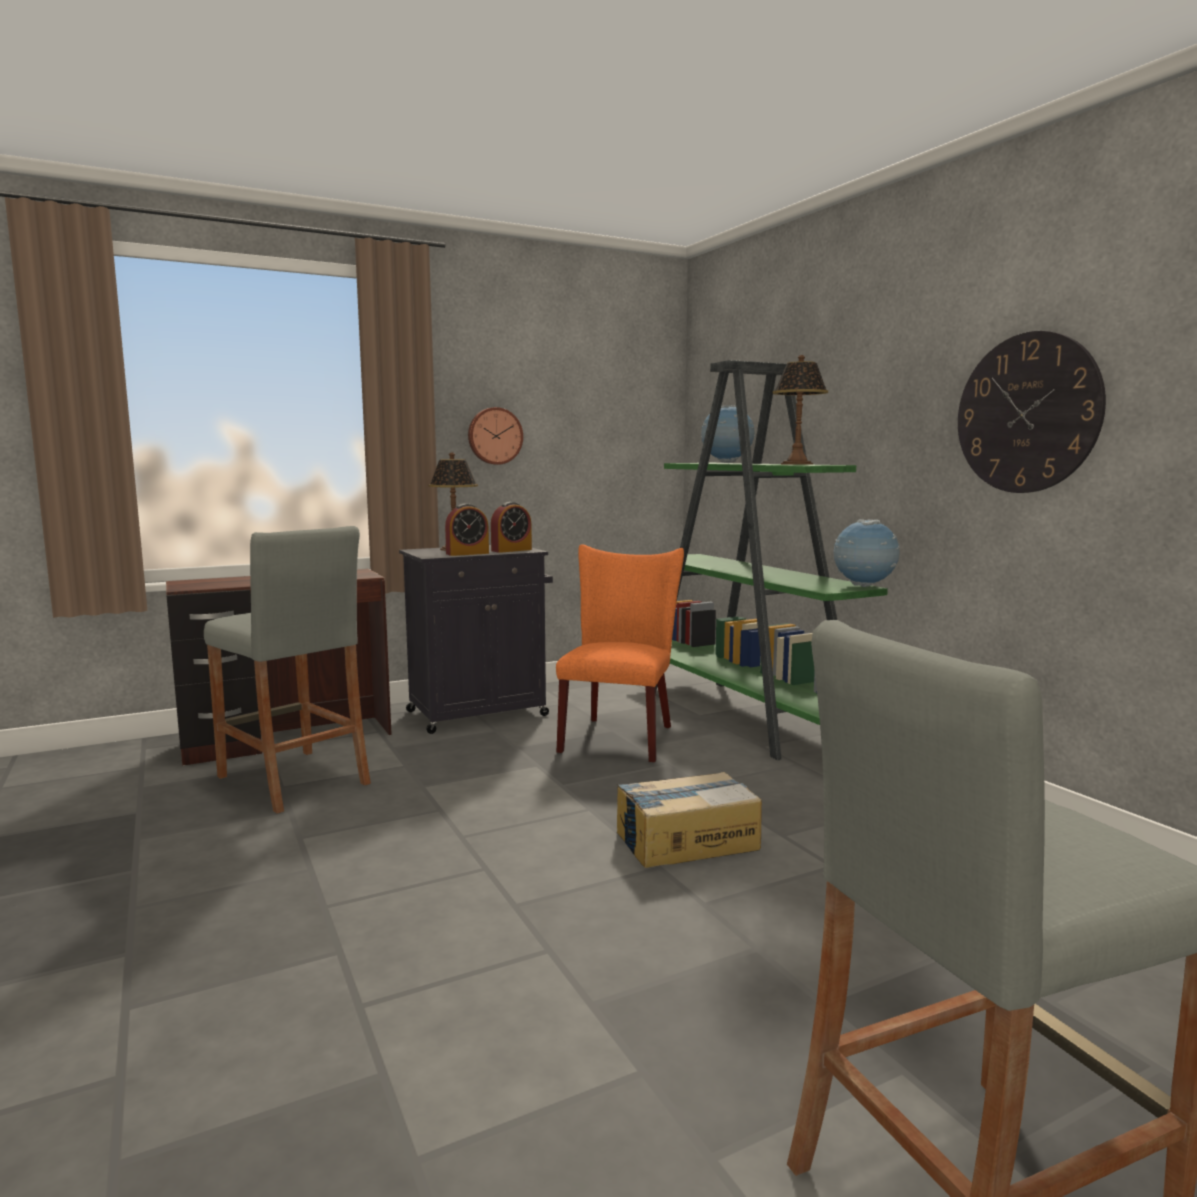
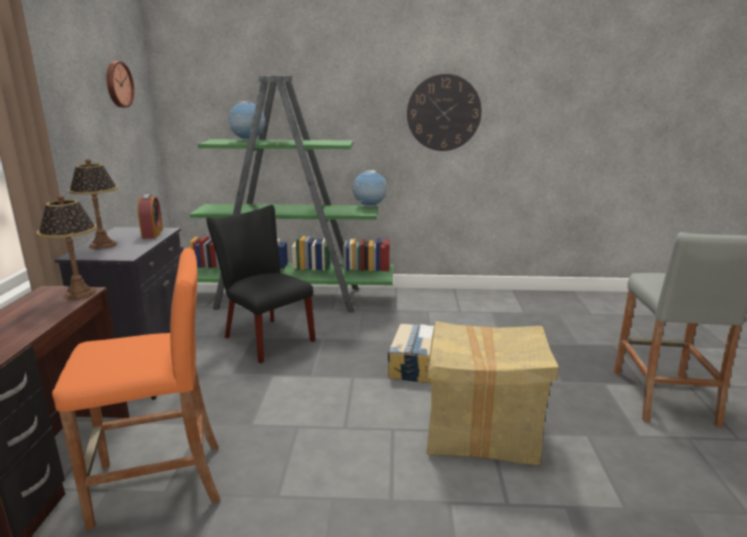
camera: 60 degrees left, 10 degrees up
grey stool [204,526,371,814] -> orange stool [52,248,220,530]
alarm clock [445,503,489,556] -> none
wall clock [468,407,523,465] -> wall clock moved to [107,61,134,108]
orange chair [556,544,684,762] -> black chair [206,205,316,364]
table lamp [773,355,828,465] -> table lamp moved to [37,195,97,300]
none -> cardboard box [427,321,559,465]

